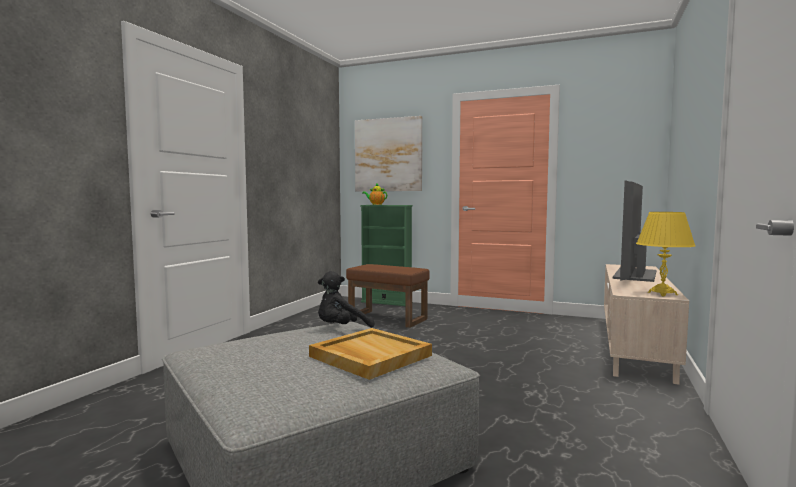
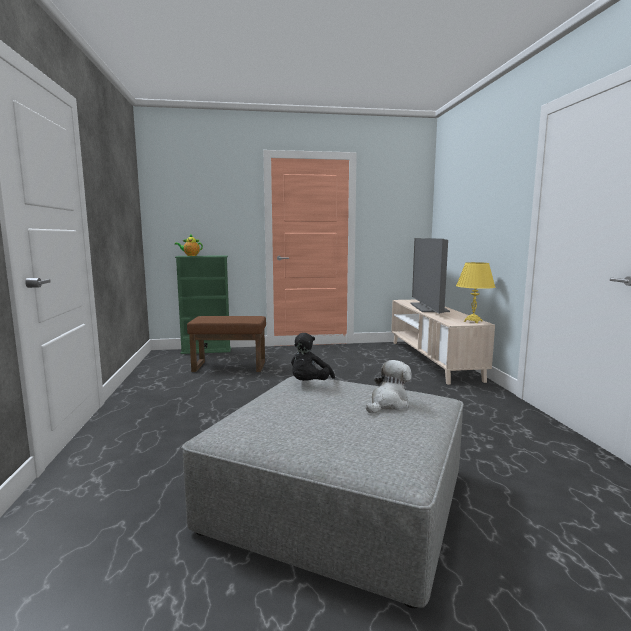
camera: 30 degrees left, 5 degrees up
beige tray [309,328,432,380] -> plush toy [366,360,412,413]
picture [355,116,422,191] -> none

